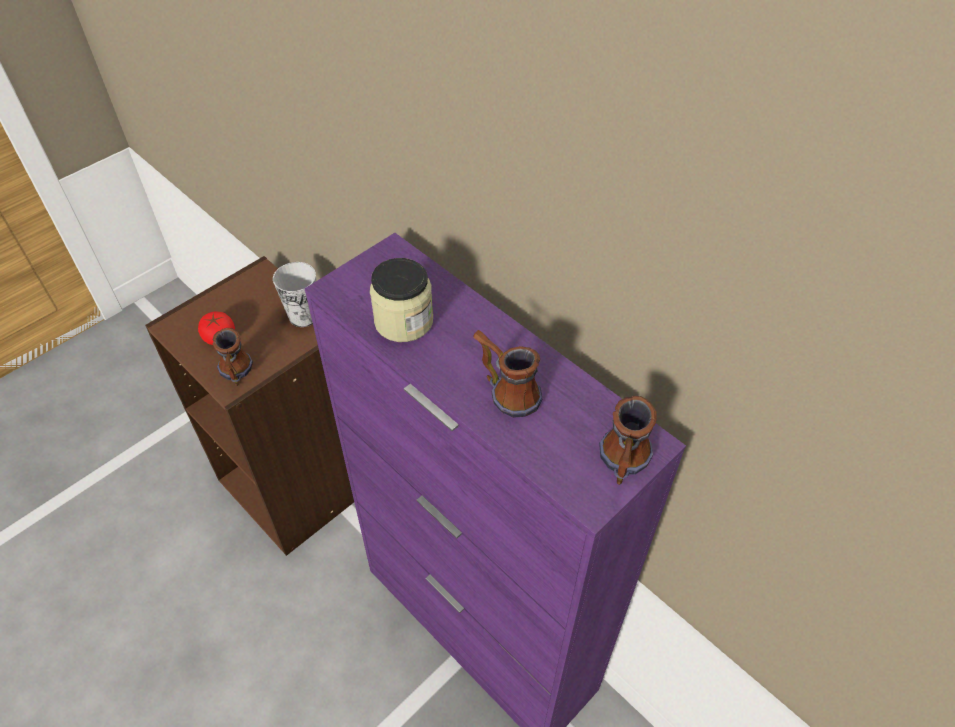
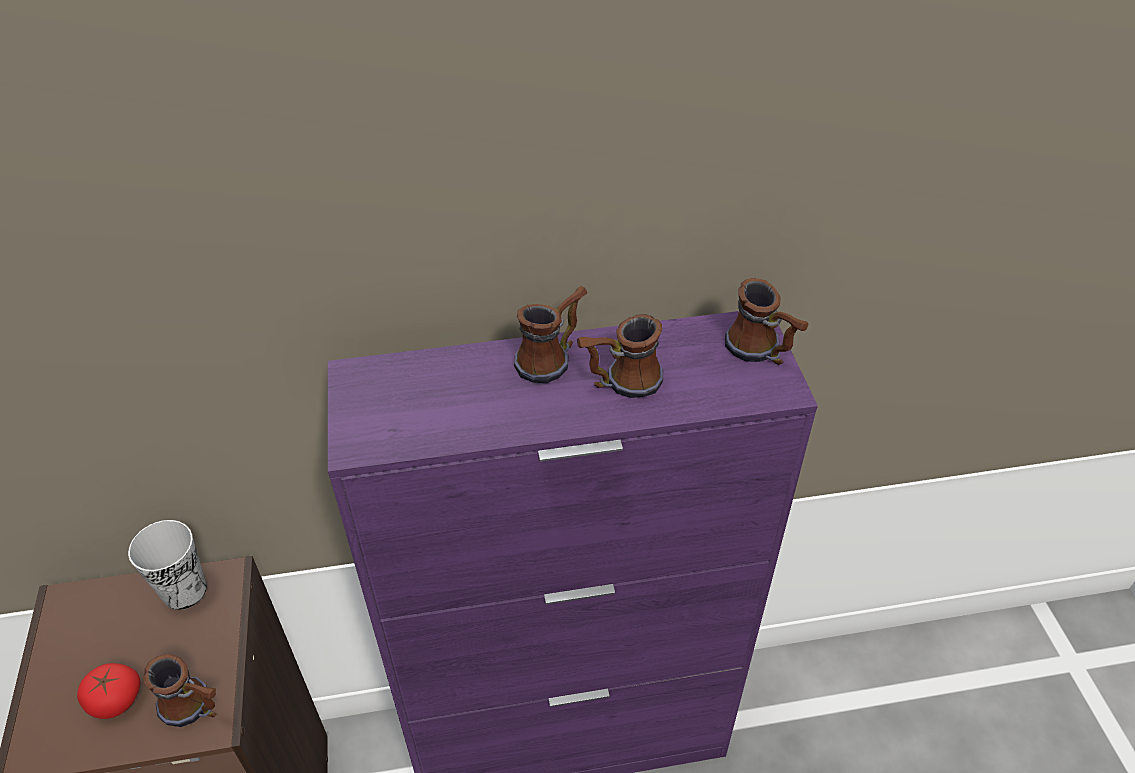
camera: 55 degrees left, 5 degrees down
jar [370,258,433,342] -> none
none -> mug [514,286,587,383]

